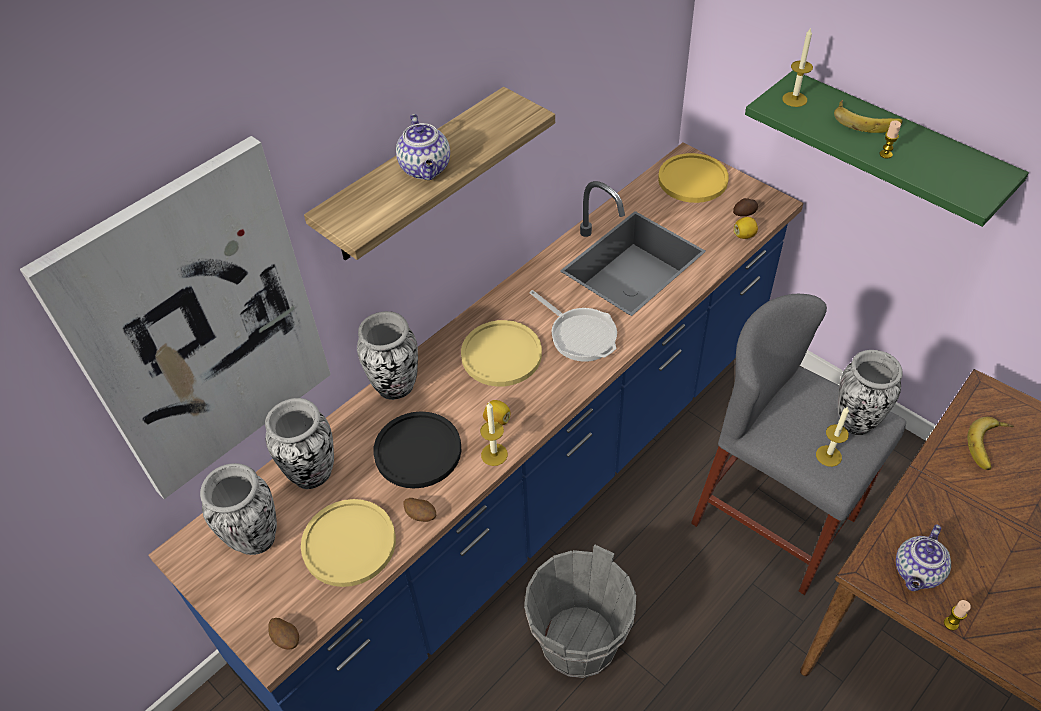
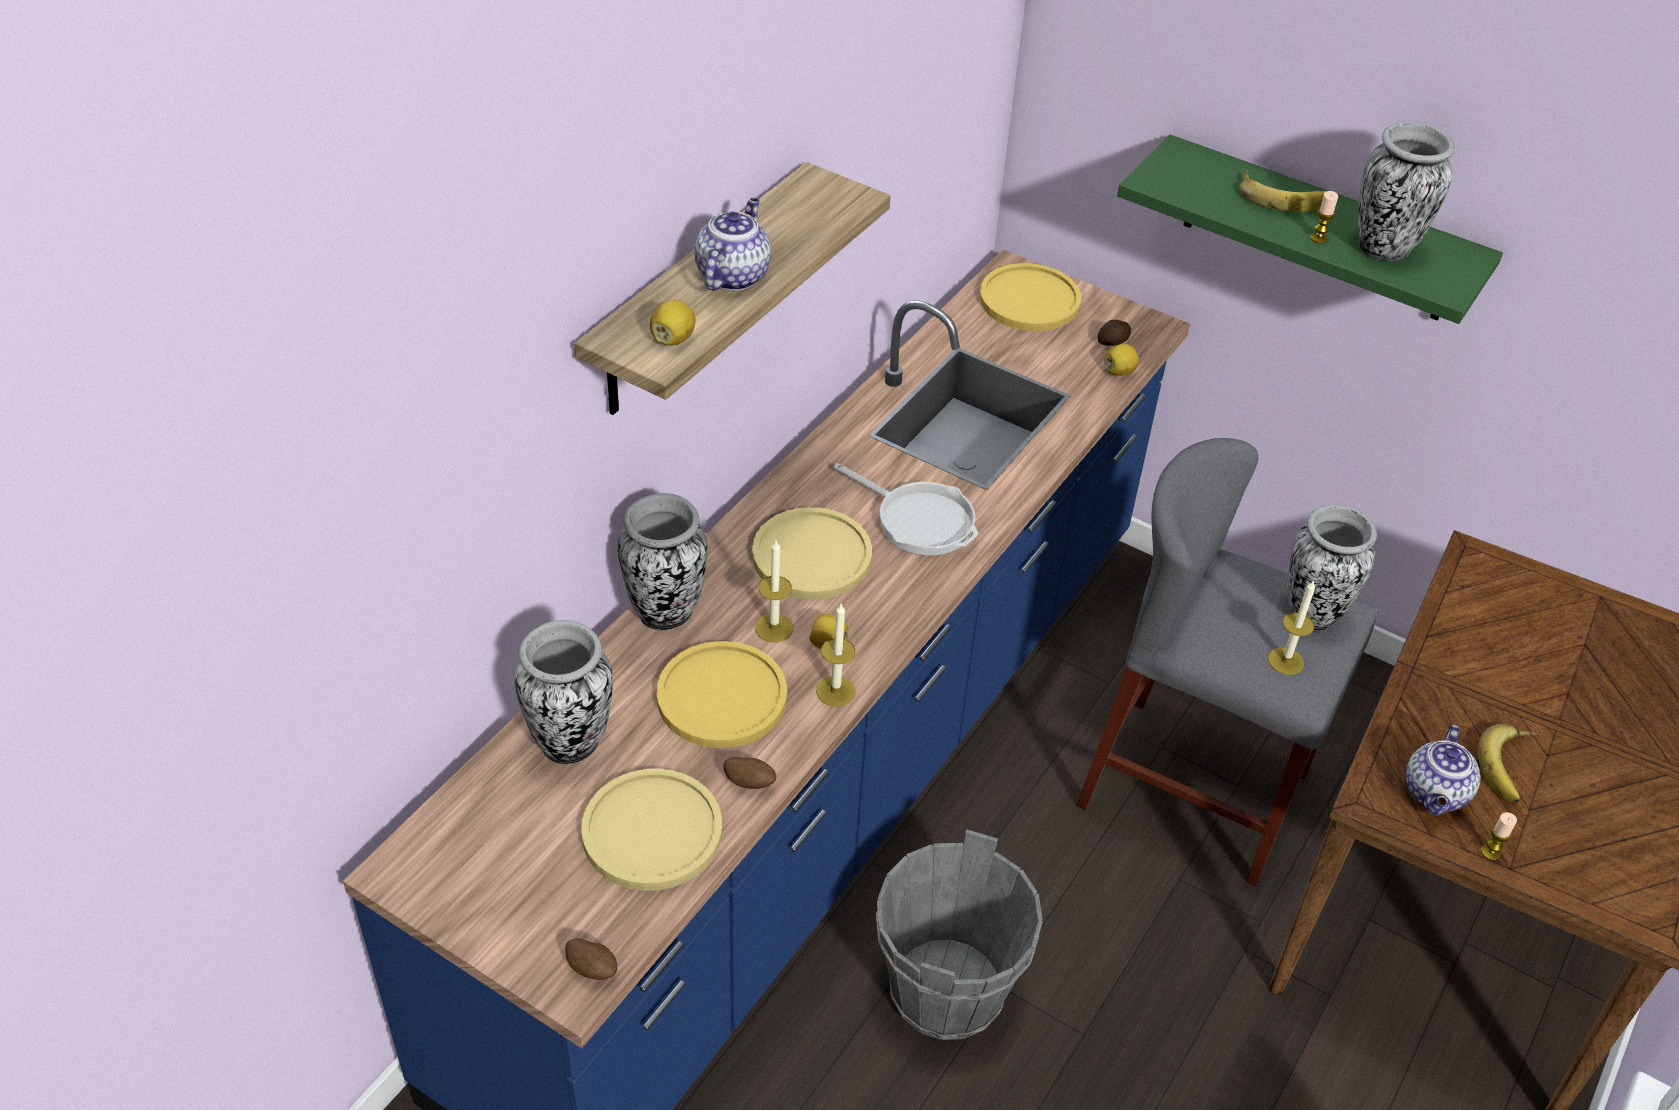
camera: 15 degrees left, 5 degrees down
picture [20,136,331,499] -> none
vase [200,463,277,555] -> vase moved to [1357,122,1454,261]
black plate [373,412,461,488] -> yellow plate [657,641,787,748]
teapot [396,114,450,180] -> teapot turned 135 degrees counterclockwise [695,198,771,291]
candle [782,27,813,107] -> candle moved to [755,541,793,642]
banana [967,417,1014,470] -> banana moved to [1478,724,1538,803]
none -> lemon [650,300,695,346]

